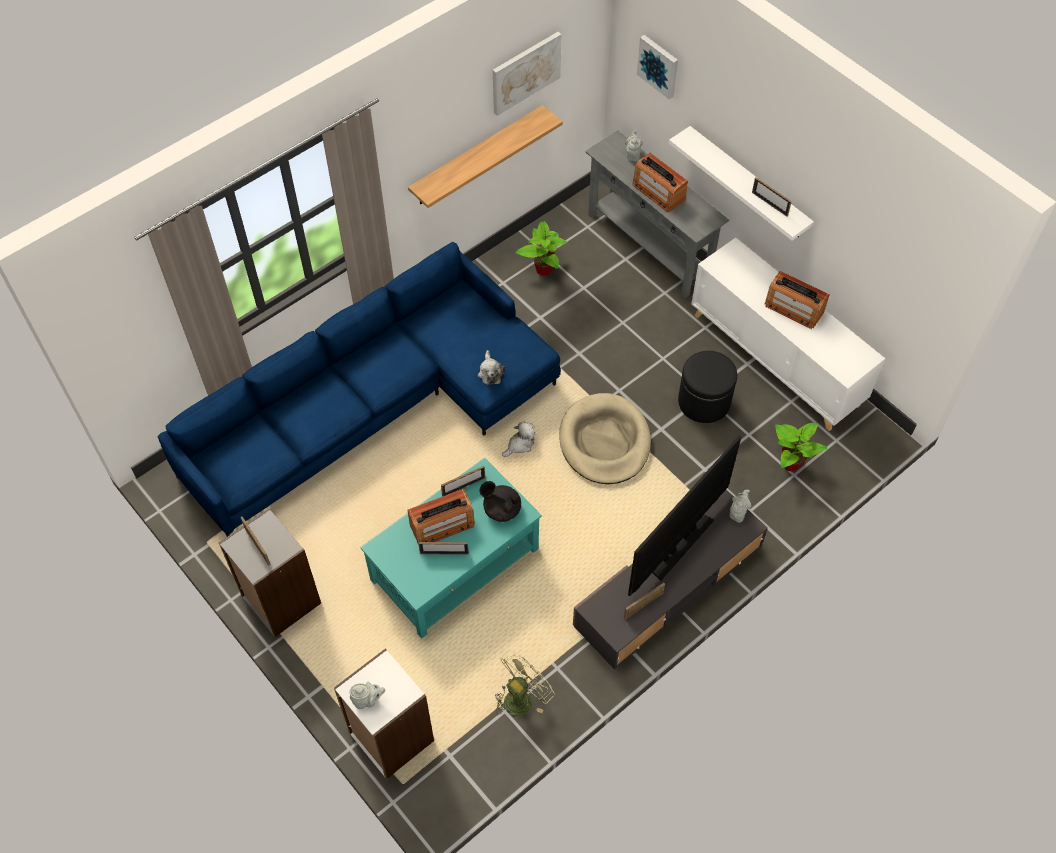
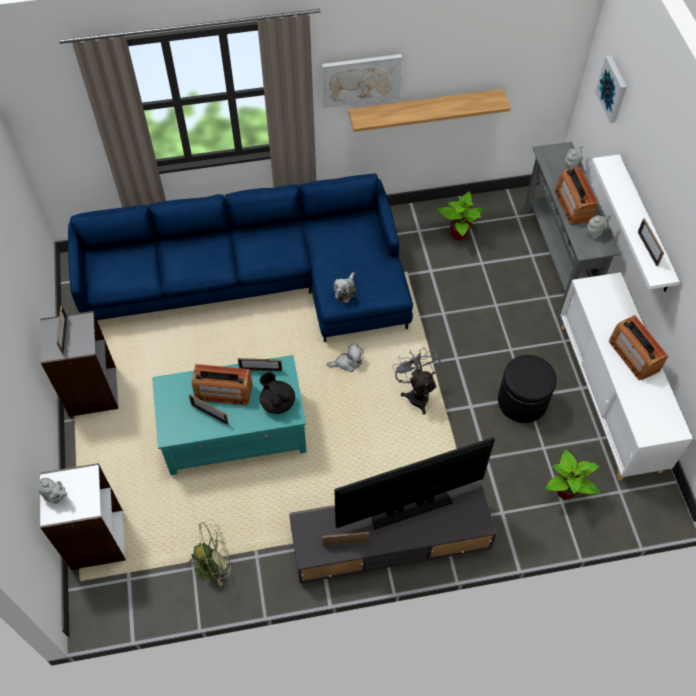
camera: 30 degrees right, 0 degrees up
picture [493,32,562,116] -> picture moved to [322,54,402,108]
beige dog bed [559,393,651,484] -> grey fan [393,347,441,414]
grey teapot [729,490,751,523] -> grey teapot moved to [586,215,611,240]

